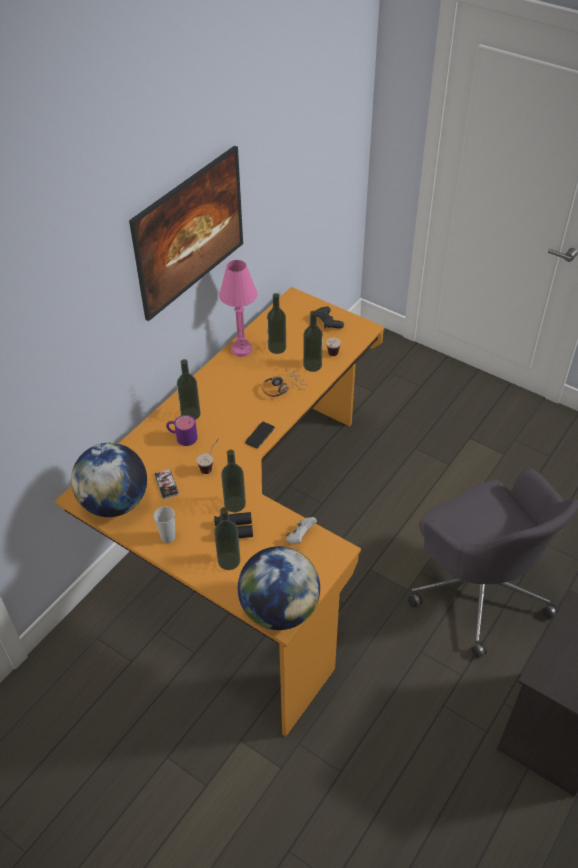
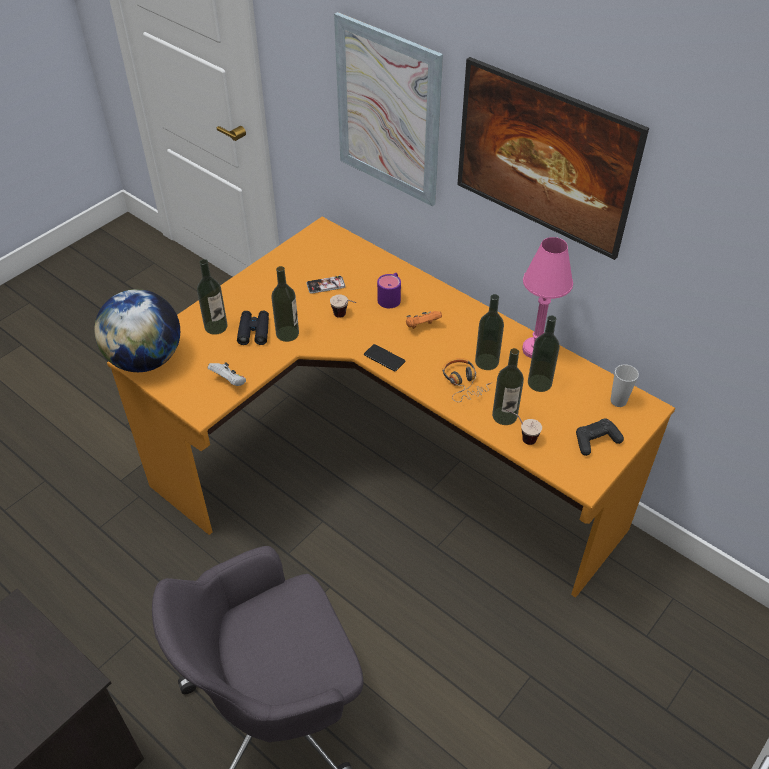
camera: 95 degrees right, 0 degrees up
globe [71,443,147,517] -> none
cup [154,506,175,543] -> cup moved to [610,365,639,407]
bottle [177,359,201,420] -> bottle moved to [475,294,504,370]
none -> picture [334,12,443,206]
none -> orange game controller [406,311,442,329]

